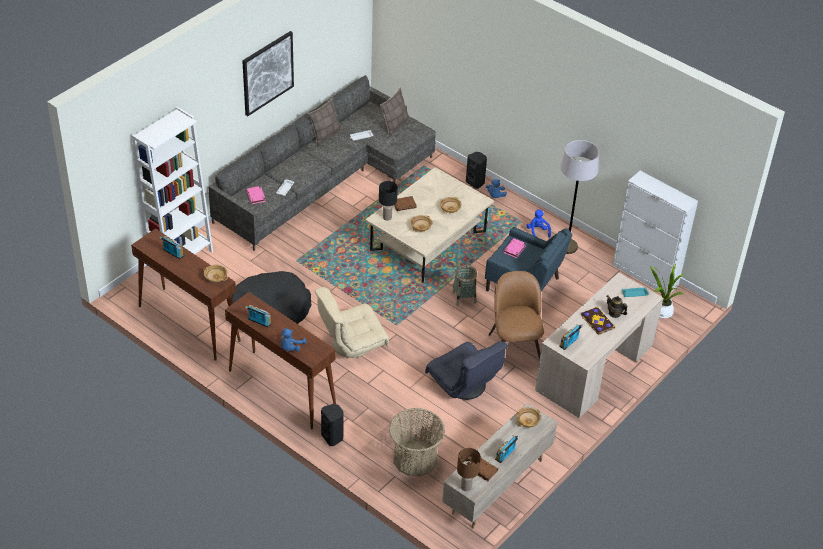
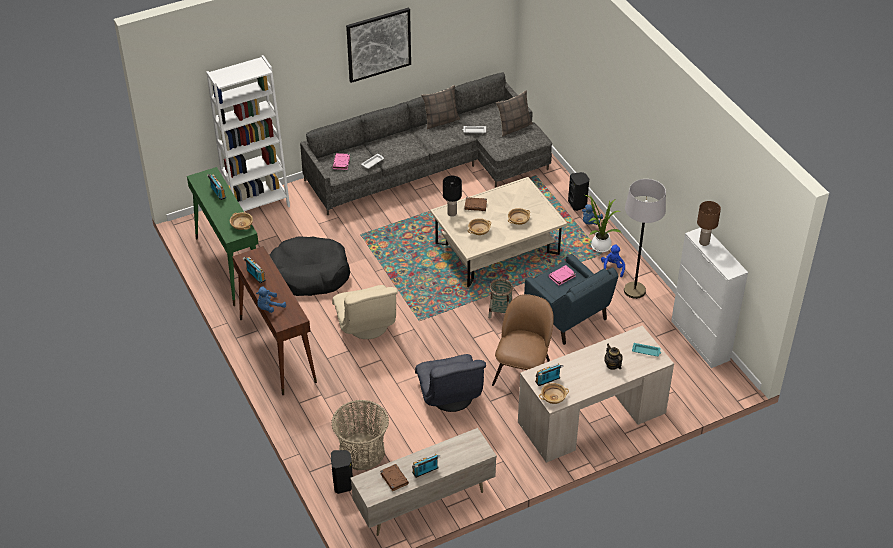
camera: 25 degrees right, 0 degrees up
brown console table [131,229,241,361] -> green console table [187,167,259,306]
beige armchair [315,287,389,358] -> beige armchair turned 105 degrees counterclockwise [332,285,398,339]
black speaker [321,404,344,446] -> black speaker moved to [331,450,353,494]
brown table lamp [457,448,481,492] -> brown table lamp moved to [697,201,721,246]
beige bowl [516,407,541,427] -> beige bowl moved to [539,383,569,404]
book [581,307,615,335] -> none
potted plant [649,264,685,318] -> potted plant moved to [585,195,621,253]

